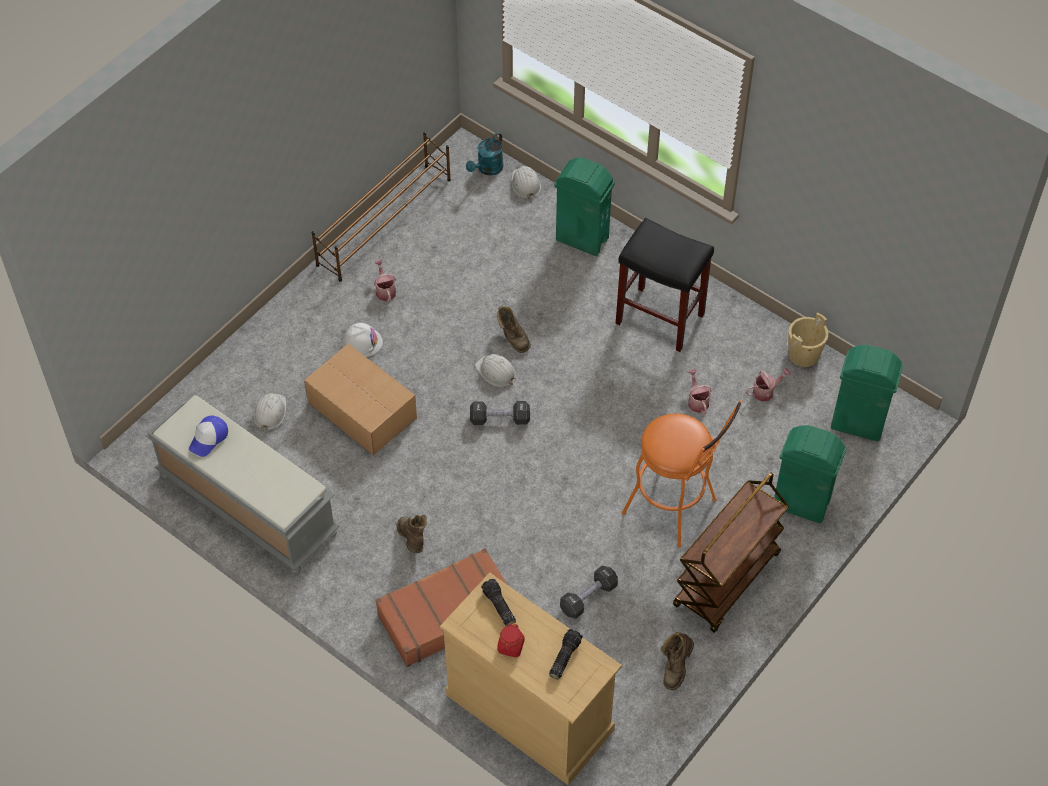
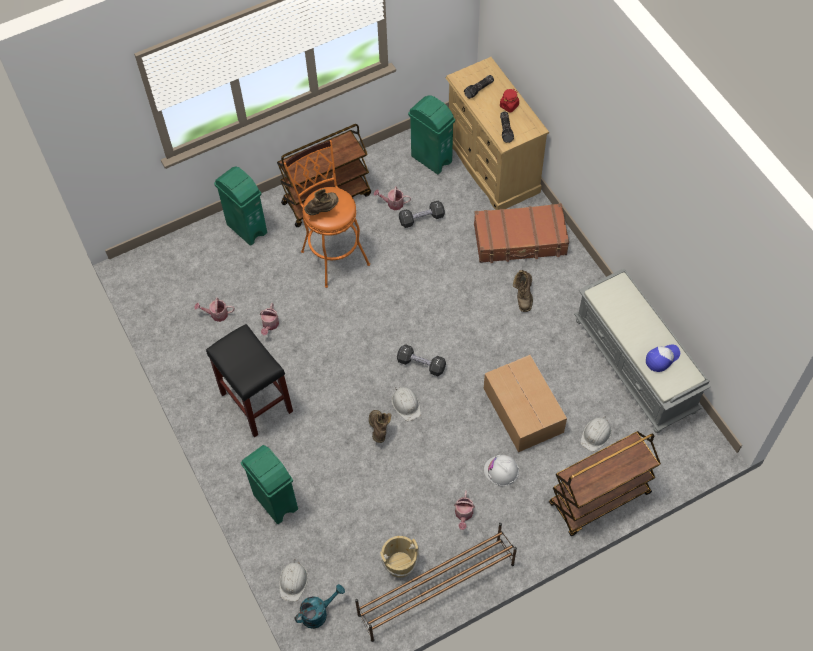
camera: 155 degrees left, 5 degrees up
brown boot [661,632,694,690] -> brown boot moved to [304,189,339,215]
beige bucket [787,312,828,367] -> beige bucket moved to [380,536,419,578]
green trash can [831,345,903,441] -> green trash can moved to [408,96,455,174]
none -> watering can [374,186,411,210]
none -> brown cart [549,431,661,536]

